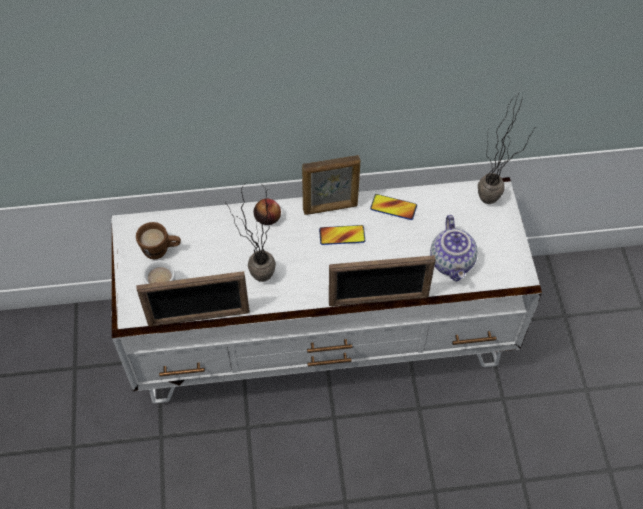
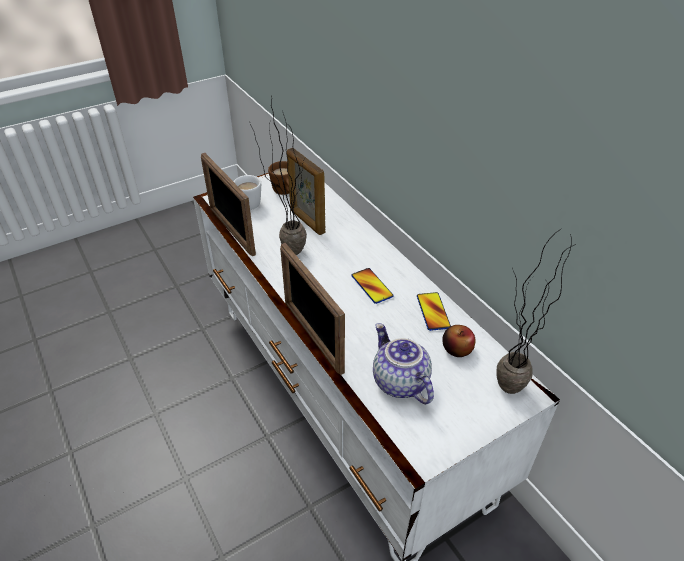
camera: 65 degrees right, 15 degrees down
apple [254,199,281,225] -> apple moved to [443,325,475,357]
picture frame [302,155,360,215] -> picture frame moved to [287,148,326,235]
teapot [430,215,478,281] -> teapot turned 90 degrees clockwise [373,323,434,404]

